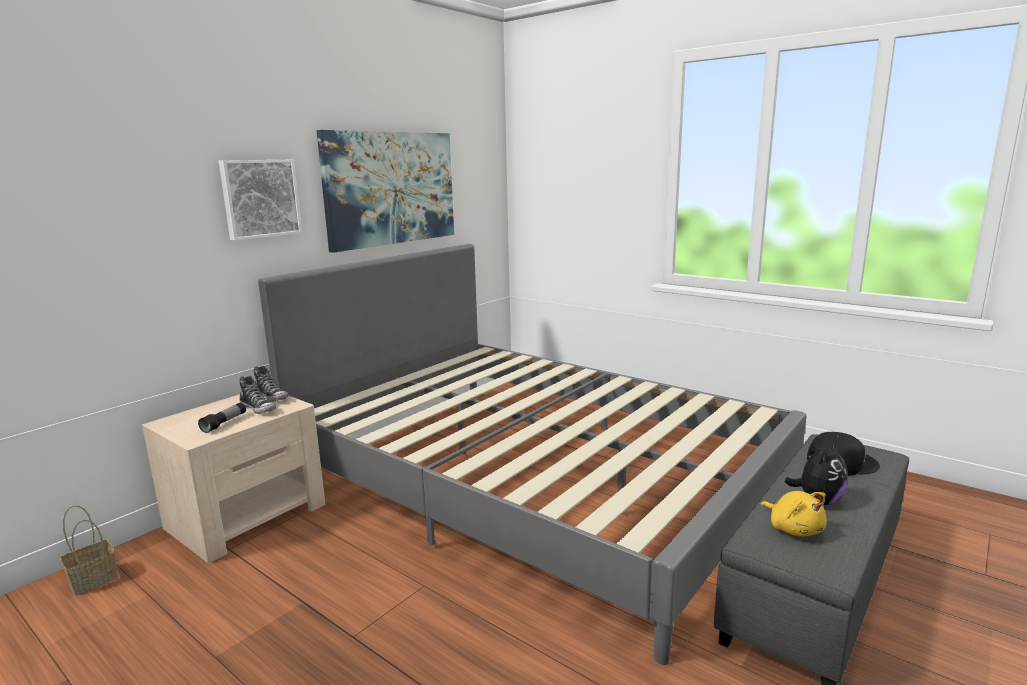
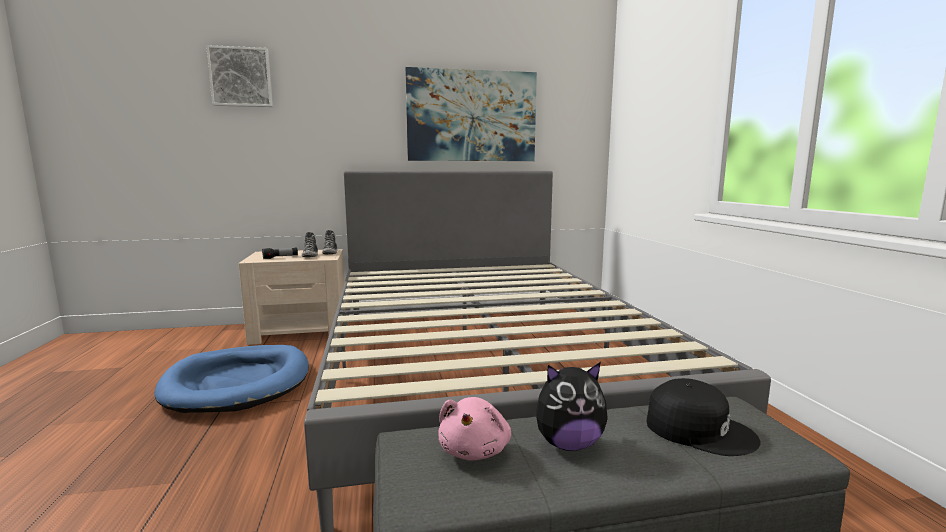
camera: 40 degrees right, 5 degrees down
basket [60,505,118,595] -> none
picture [219,160,302,241] -> picture moved to [206,45,273,107]
yellow plush toy [760,491,827,536] -> pink plush toy [438,397,511,460]
none -> blue dog bed [154,345,309,413]

